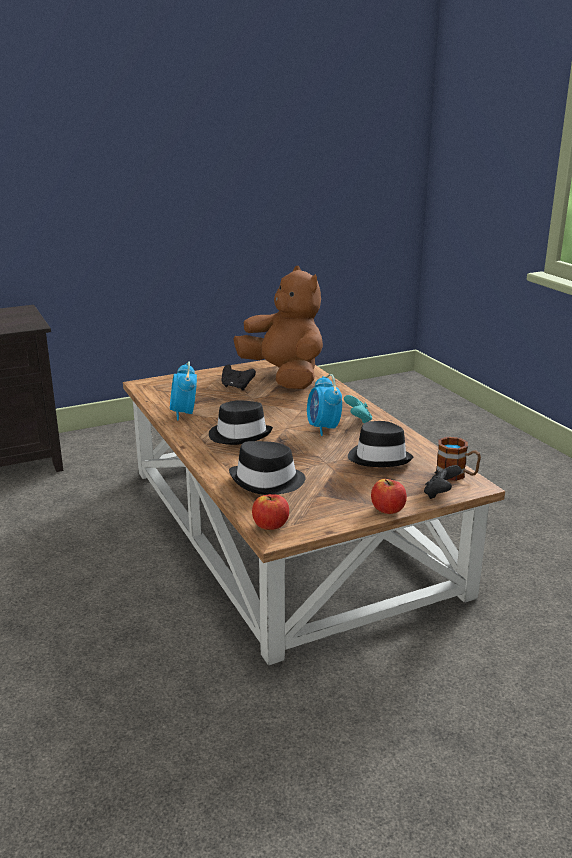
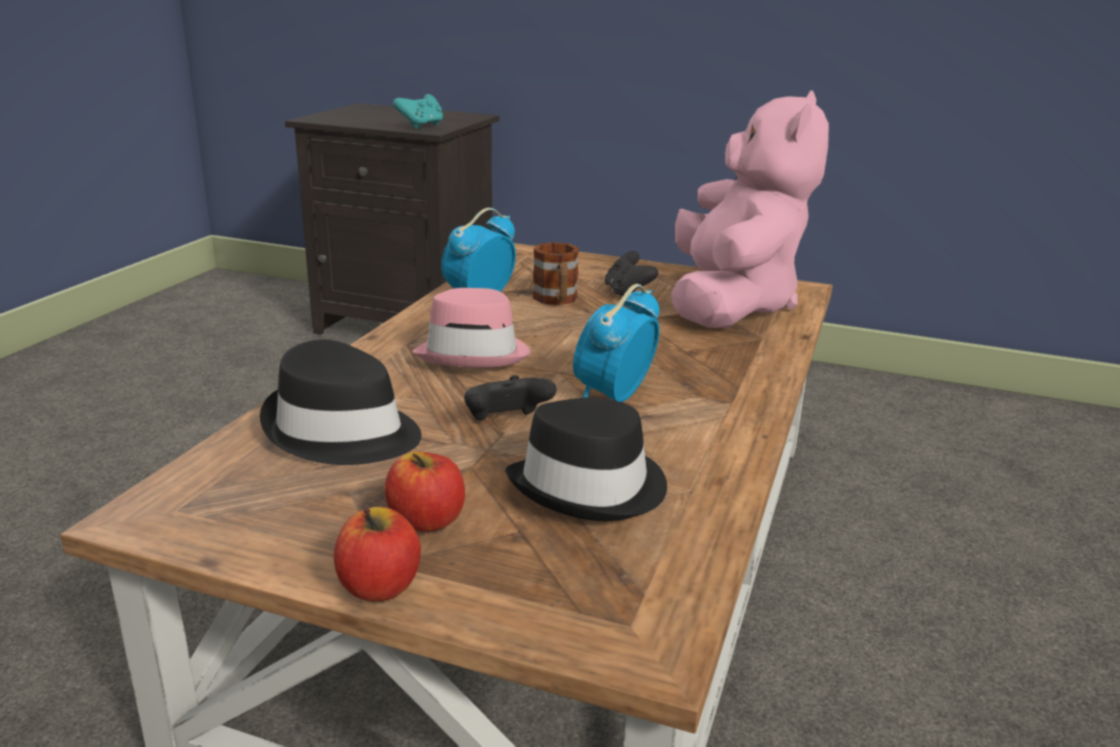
camera: 45 degrees right, 0 degrees up
black hat [209,400,273,445] -> pink hat [412,288,531,368]
brown plush toy [233,266,323,389] -> pink plush toy [671,90,829,328]
apple [252,494,289,530] -> apple moved to [385,451,465,532]
turquoise game controller [344,395,372,423] -> turquoise game controller moved to [393,94,443,129]
black game controller [424,465,462,499] -> black game controller moved to [464,375,556,421]
mug [436,437,481,481] -> mug moved to [533,242,579,305]

